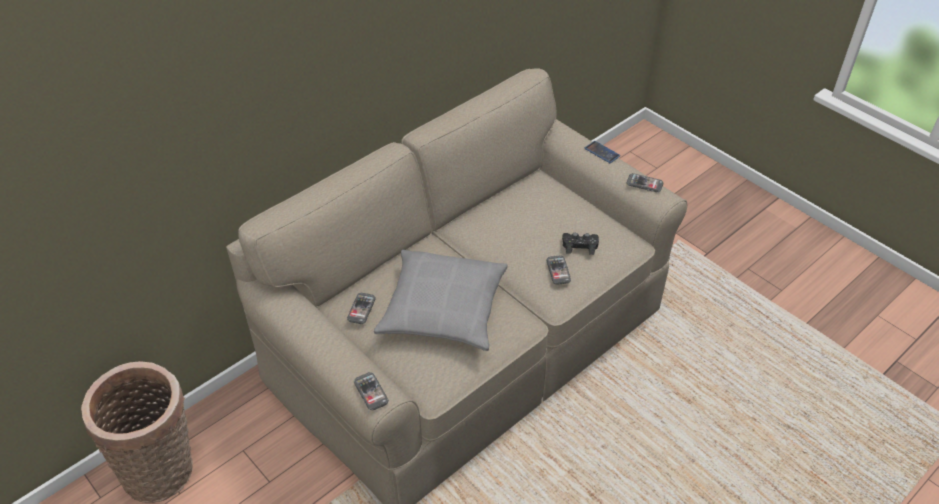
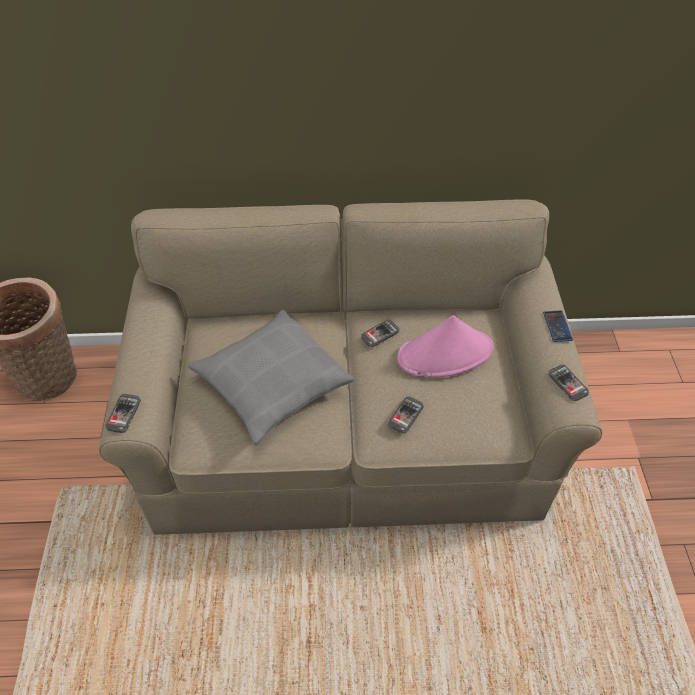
camera: 40 degrees right, 5 degrees up
phone [347,293,376,324] -> phone moved to [361,319,399,347]
black game controller [562,233,599,255] -> none
none -> pink hat [397,315,494,378]

